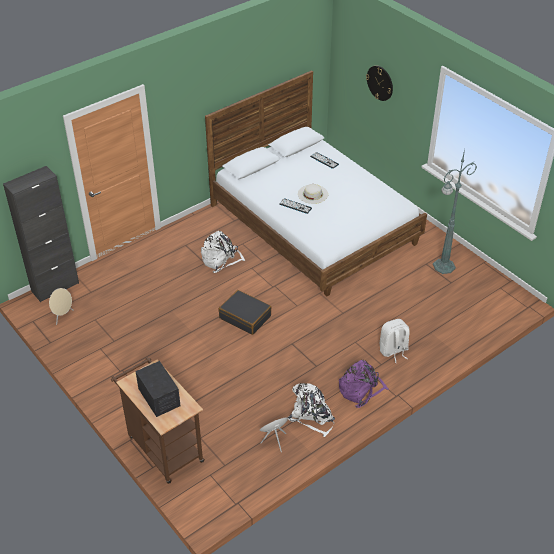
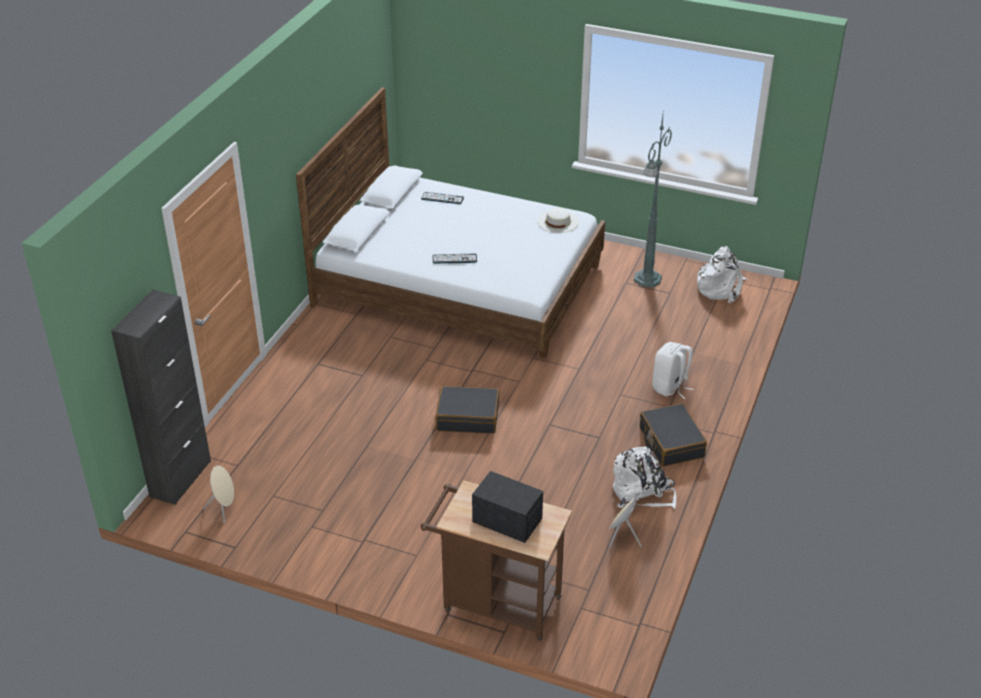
camera: 30 degrees left, 5 degrees down
white backpack [201,231,245,273] -> white backpack moved to [696,246,747,303]
white hat [298,184,328,204] -> white hat moved to [538,208,579,233]
purple backpack [339,360,389,408] -> black suitcase [640,403,707,467]
wall clock [366,66,393,101] -> none

